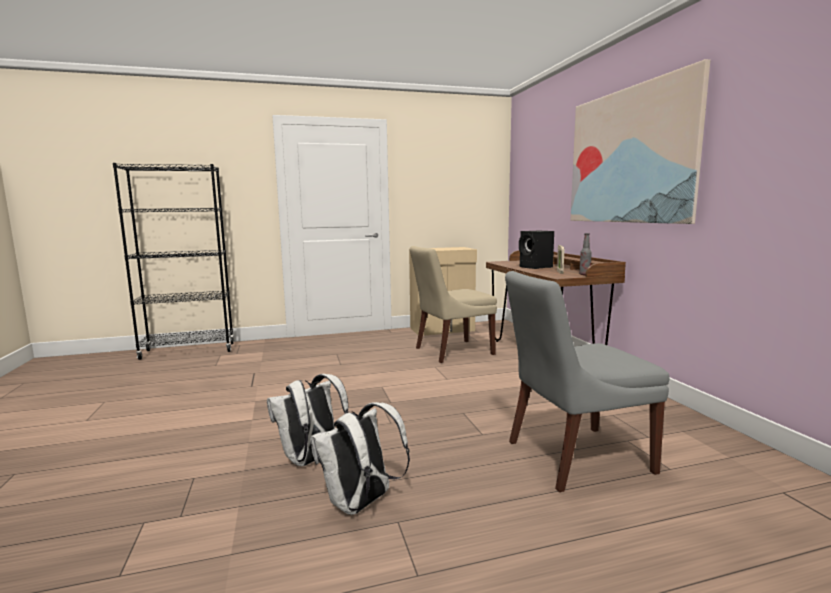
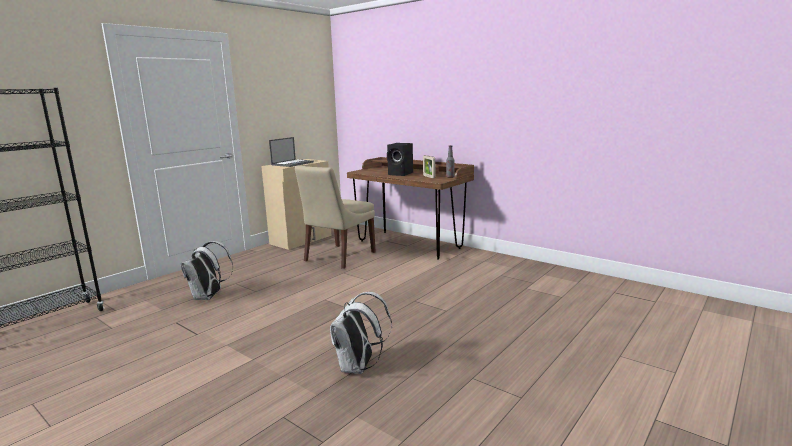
camera: 35 degrees left, 5 degrees up
white backpack [310,402,410,515] -> white backpack moved to [181,241,233,300]
grey chair [505,271,670,492] -> none
picture [570,59,710,224] -> none
none -> laptop [269,137,314,167]

